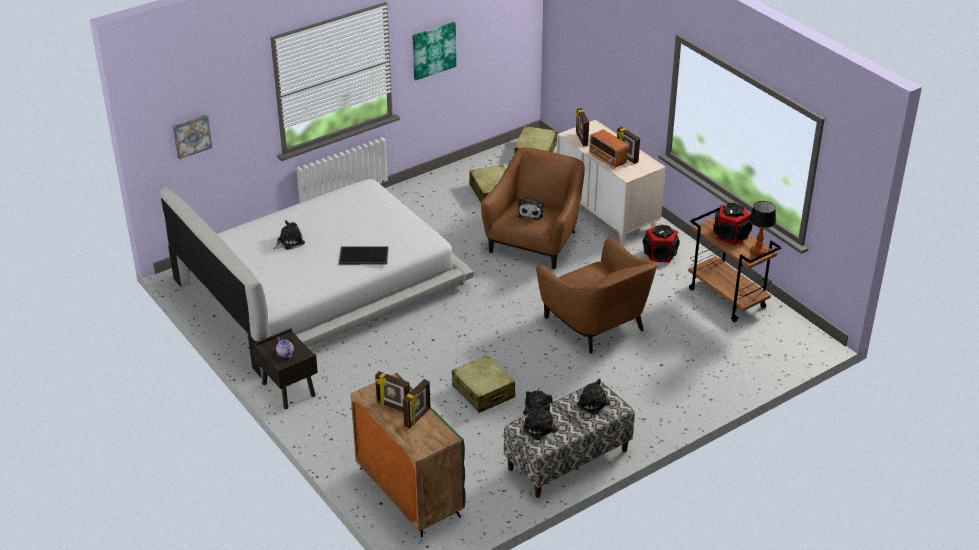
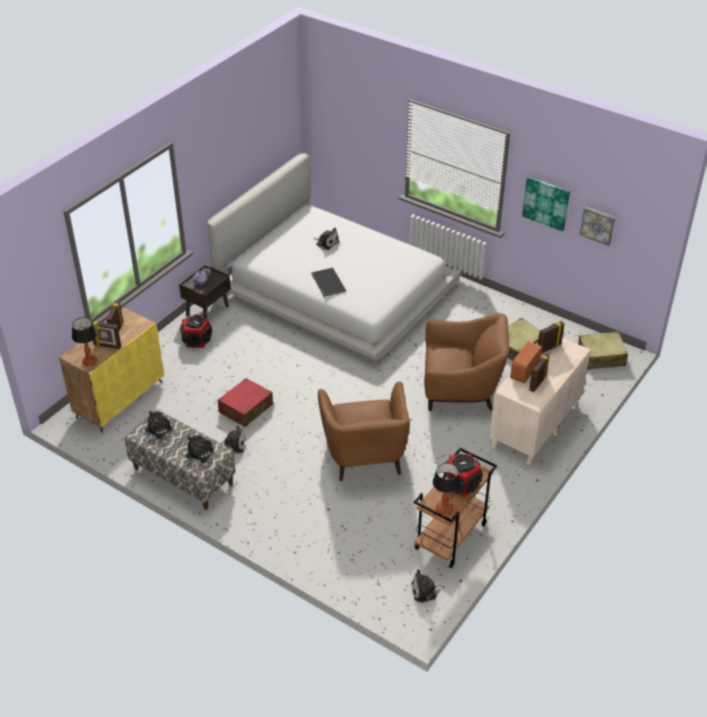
camera: 70 degrees right, 5 degrees up
picture [172,115,212,159] -> picture moved to [580,207,615,246]
green cabinet [351,373,465,538] -> yellow cabinet [59,308,164,433]
beige suitcase [452,355,515,413] -> red suitcase [218,378,273,427]
plush toy [518,198,544,220] -> plush toy moved to [411,569,445,603]
brown armchair [536,237,657,353] -> brown armchair turned 45 degrees counterclockwise [318,381,410,481]
speaker [643,224,680,263] -> speaker moved to [180,314,212,348]
none -> table lamp [72,317,97,366]

